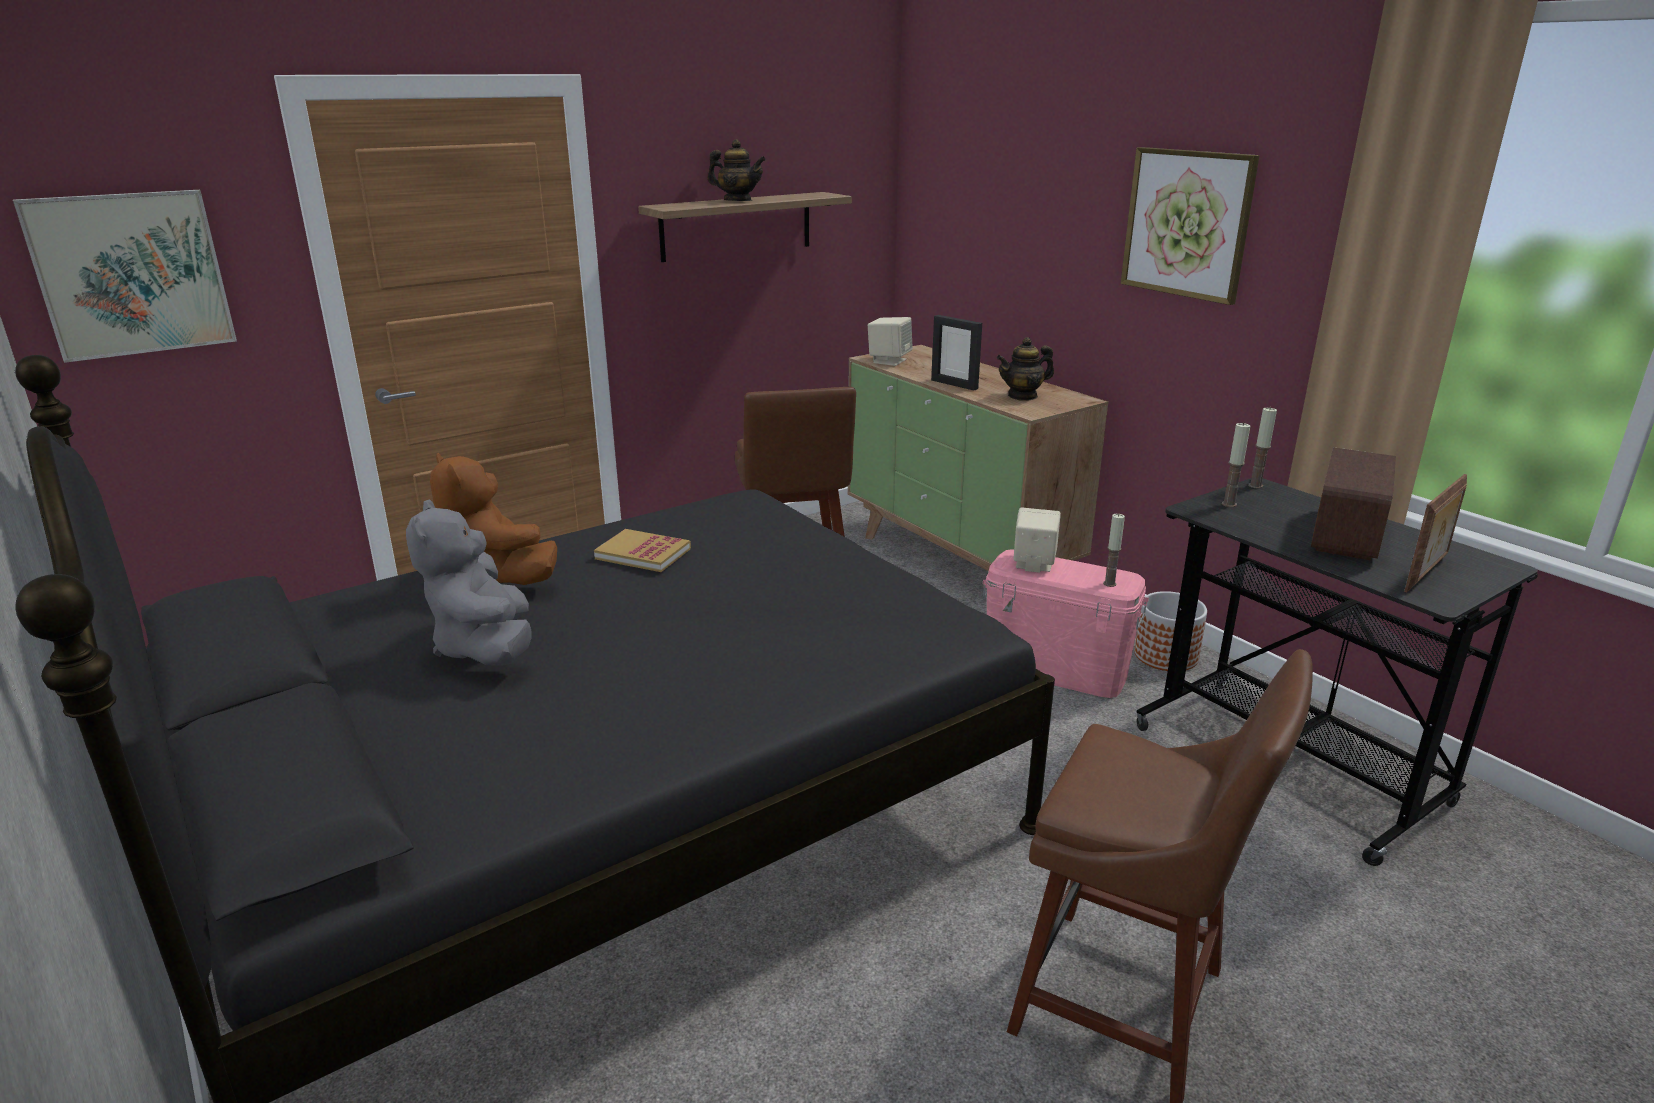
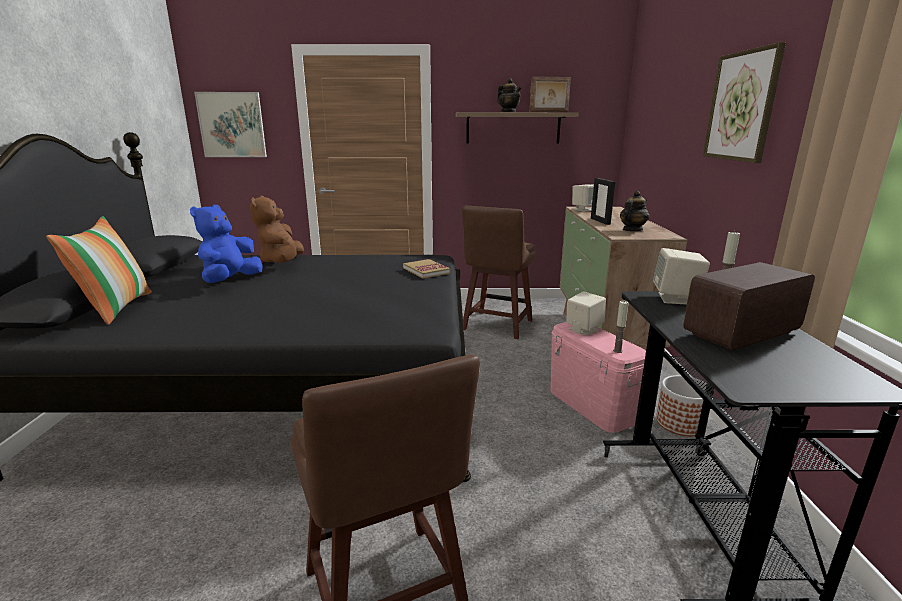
camera: 35 degrees right, 5 degrees down
grey plush toy [406,499,532,666] -> blue plush toy [190,205,263,283]
book [594,529,691,572] -> book moved to [403,259,451,278]
teapot [997,337,1054,401] -> teapot turned 120 degrees clockwise [620,191,650,231]
candle [1222,422,1250,507] -> beige speaker [653,248,710,304]
picture frame [1404,474,1467,592] -> picture frame moved to [530,76,571,112]
none -> pillow [46,216,152,325]

